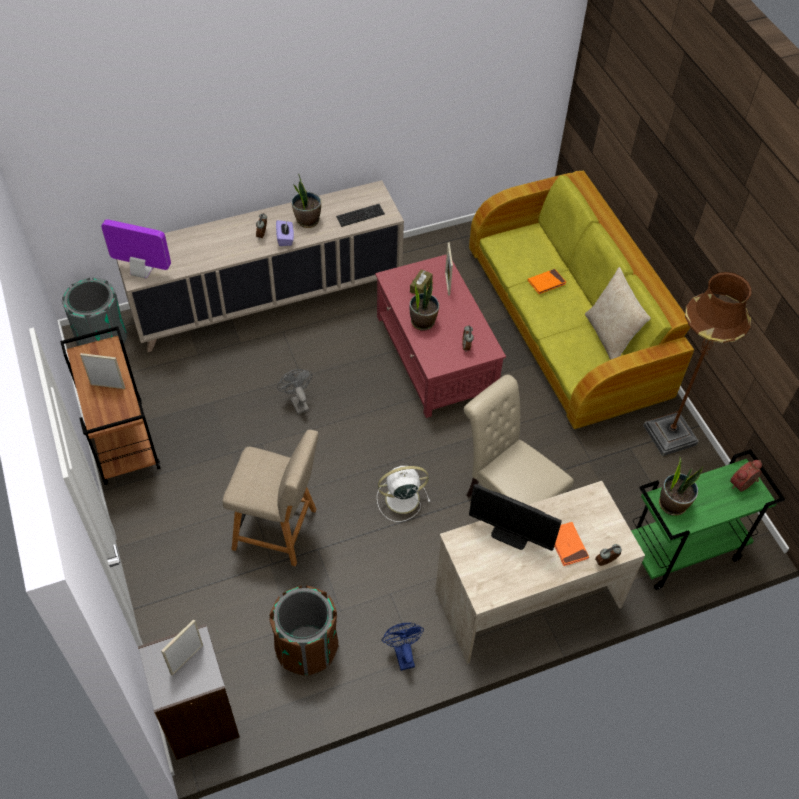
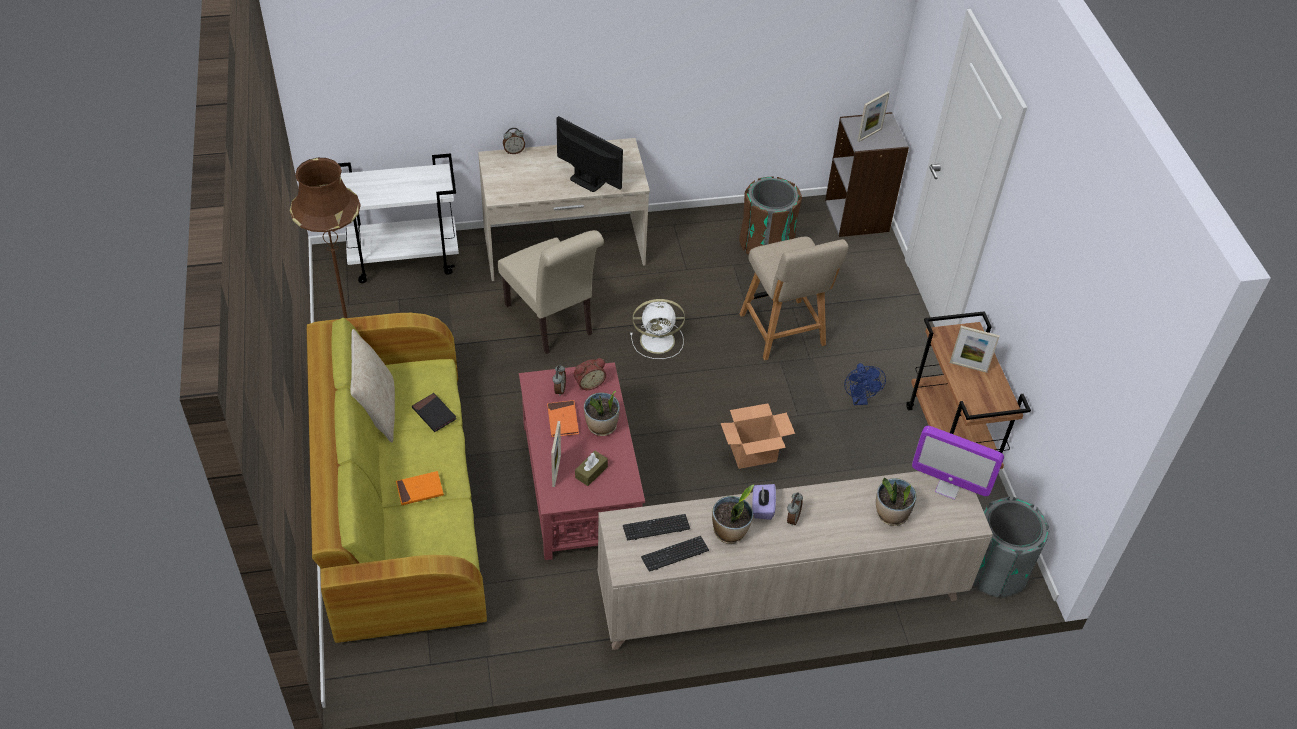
camera: 170 degrees left, 5 degrees down
beige chair [223,429,318,566] -> beige chair turned 135 degrees counterclockwise [740,237,849,360]
grey fan [277,369,312,414] -> cardboard box [721,403,795,469]
blue fan [382,622,424,671] -> blue fan moved to [844,363,886,405]
orange book [554,522,589,566] -> orange book moved to [547,400,579,437]
green cart [631,449,785,590] -> white cart [338,153,459,283]
potted plant [659,458,703,516] -> potted plant moved to [876,478,916,526]
alarm clock [730,460,762,492] -> alarm clock moved to [574,358,606,390]
none -> black book [412,393,457,432]
none -> keyboard [641,536,709,572]

